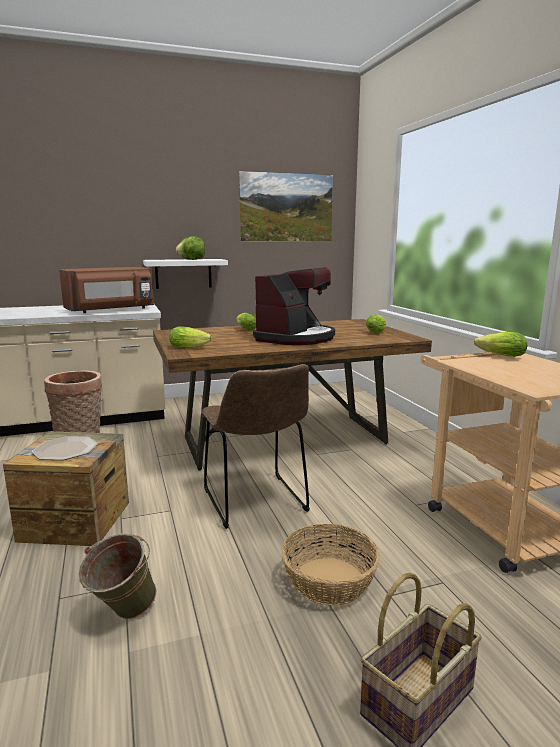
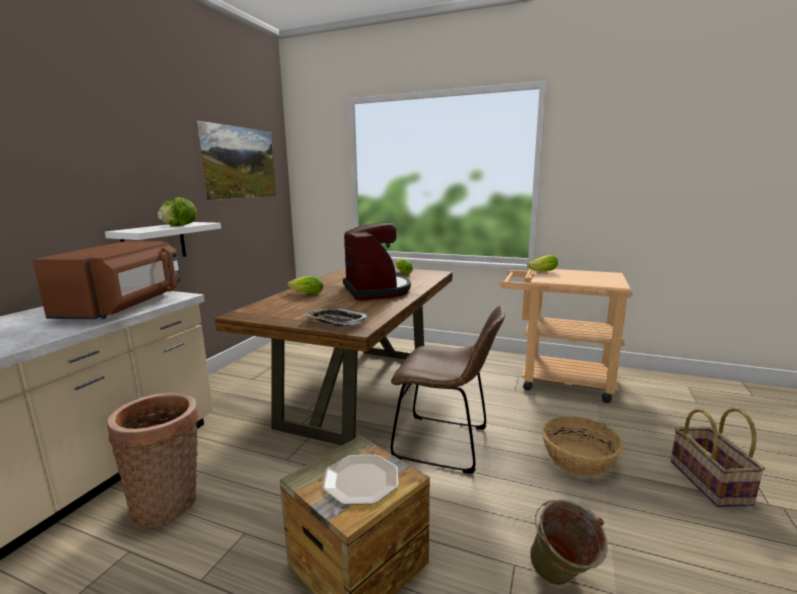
camera: 50 degrees left, 0 degrees up
lettuce [170,326,212,348] -> tray [303,307,370,327]

